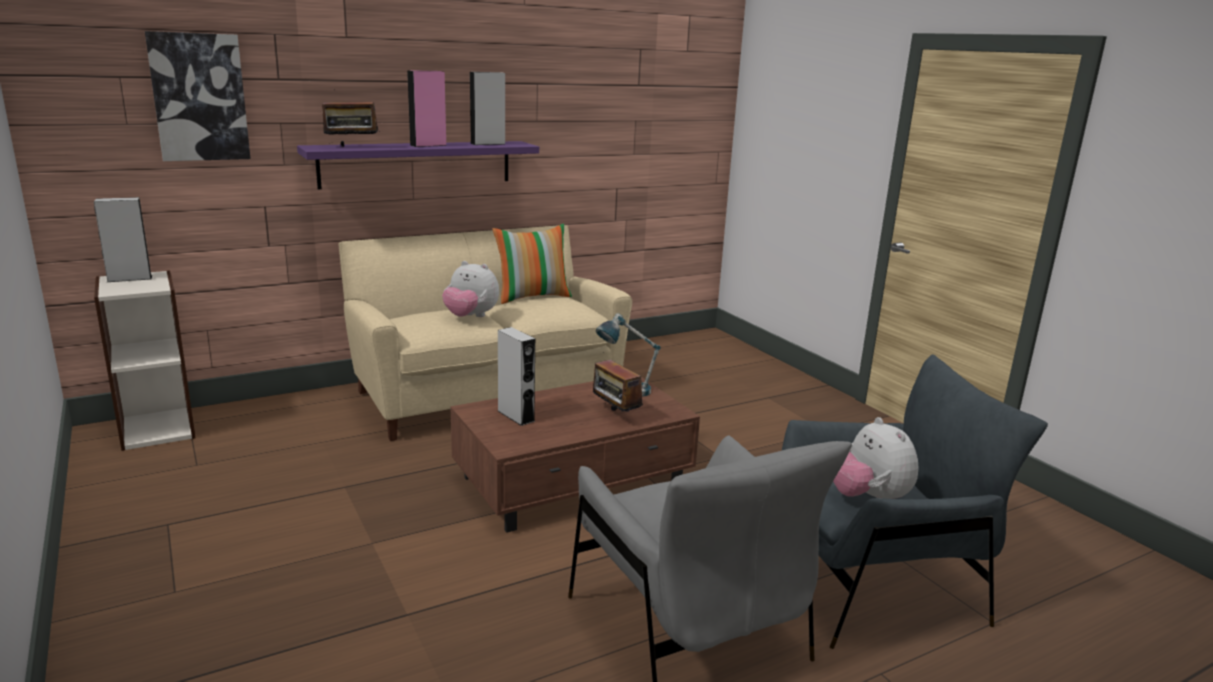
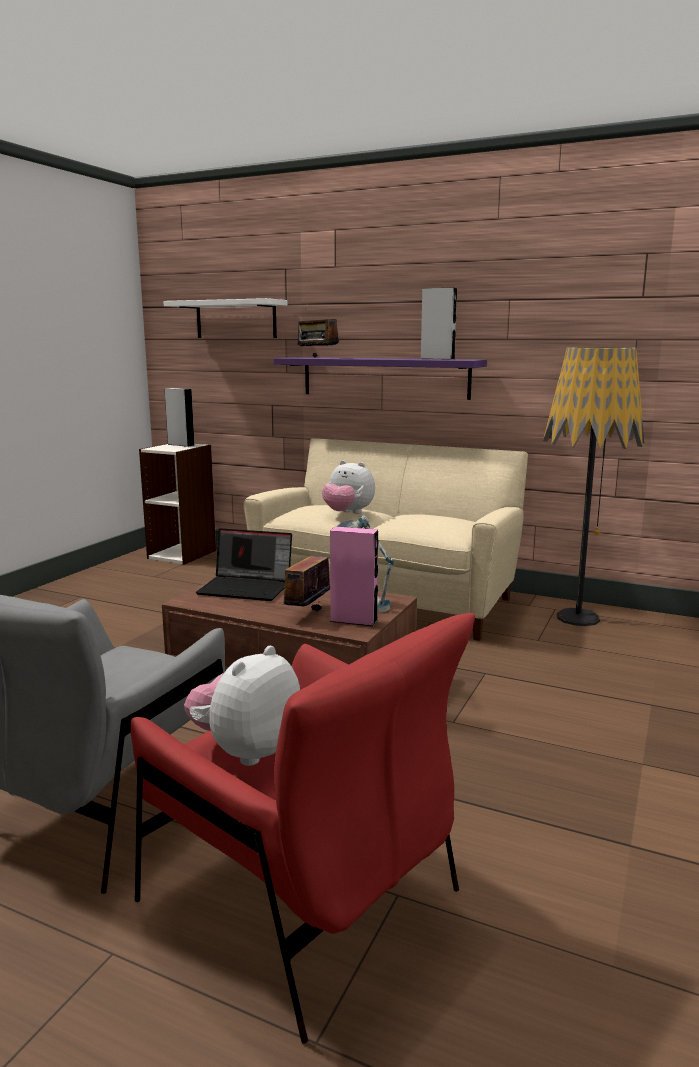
camera: 55 degrees right, 5 degrees down
picture [145,31,251,161] -> white shelf [163,298,288,338]
pink speaker [407,70,447,147] -> pink speaker moved to [330,527,378,626]
plush toy [442,261,499,317] -> plush toy turned 45 degrees counterclockwise [322,460,375,514]
pillow [493,224,572,304] -> none
grey speaker [498,327,535,426] -> laptop [196,528,292,601]
grey armchair [782,354,1048,649] -> red armchair [130,613,475,1044]
none -> floor lamp [543,347,644,626]

